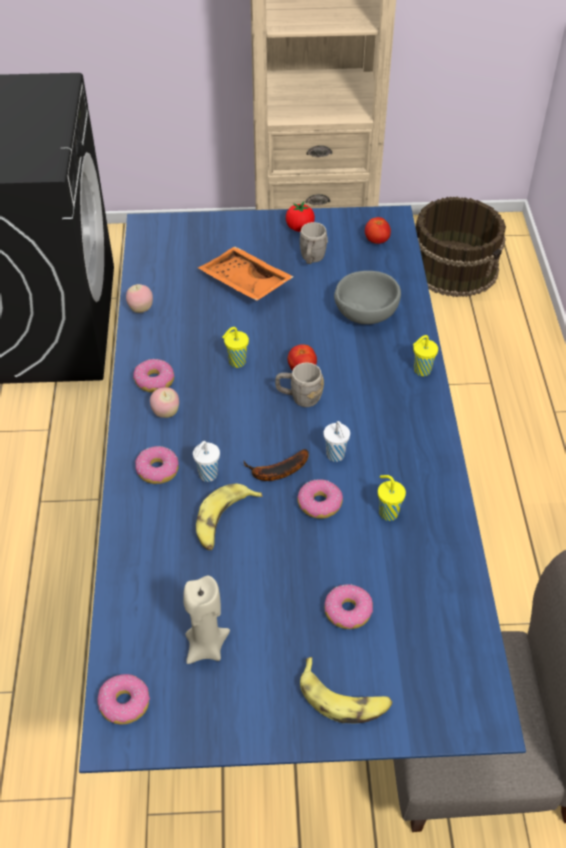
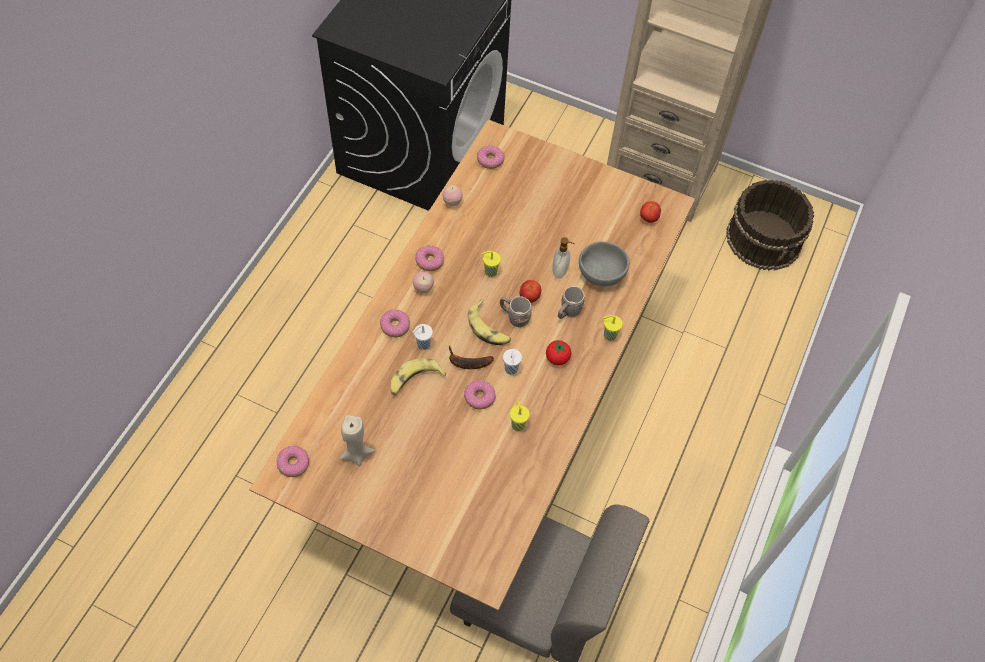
camera: 25 degrees right, 10 degrees up
blue dining table [79,206,526,773] -> brown dining table [249,119,695,611]
orange tray [198,246,294,301] -> none
tomato [286,202,315,232] -> tomato moved to [546,340,571,365]
grey mug [300,222,328,264] -> grey mug moved to [558,286,585,319]
banana [300,657,392,724] -> banana moved to [468,300,511,345]
donut [324,584,373,629] -> donut moved to [477,145,504,169]
none -> soap dispenser [552,237,575,279]

